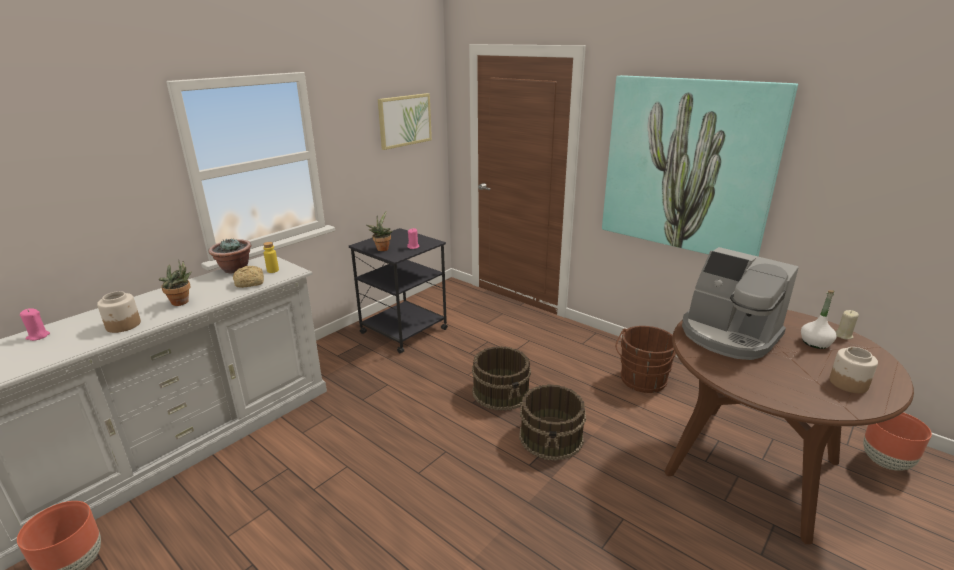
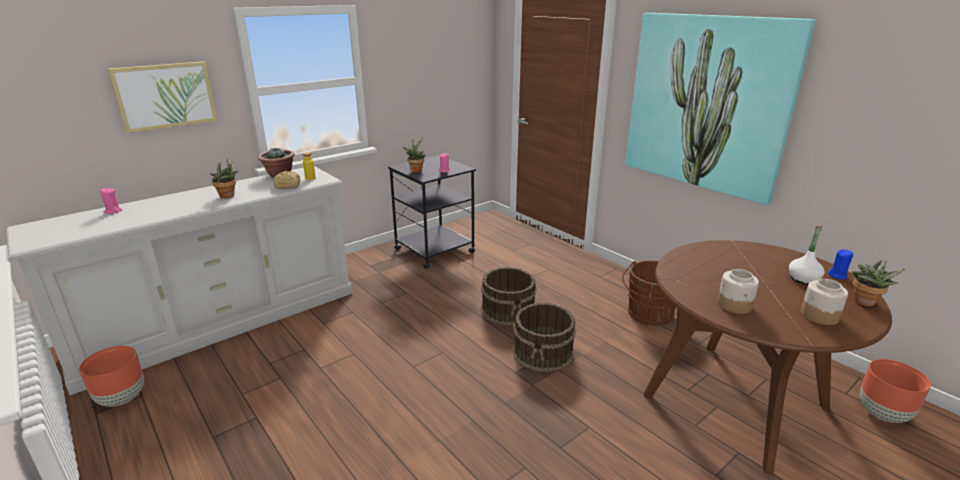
camera: 10 degrees right, 0 degrees up
jar [97,291,141,333] -> jar moved to [717,269,759,314]
picture [378,93,432,150] -> picture moved to [108,61,217,133]
coffee machine [682,247,799,360] -> none
beige candle [835,310,859,339] -> blue candle [828,250,853,279]
none -> potted plant [852,260,905,306]

